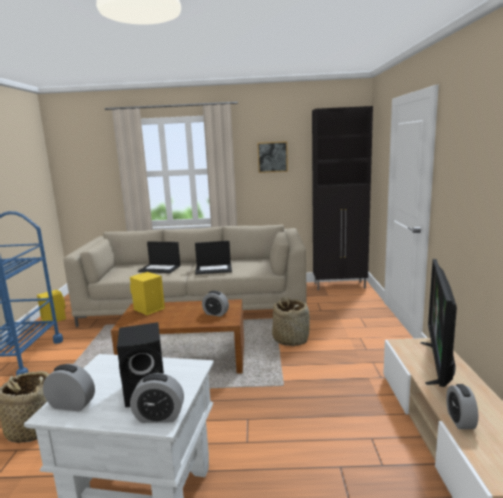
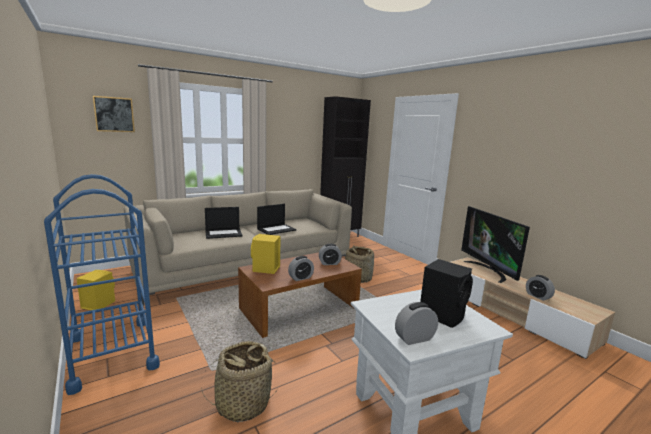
camera: 35 degrees left, 0 degrees up
alarm clock [130,373,184,423] -> alarm clock moved to [288,256,314,281]
picture [258,141,288,173] -> picture moved to [93,96,135,132]

